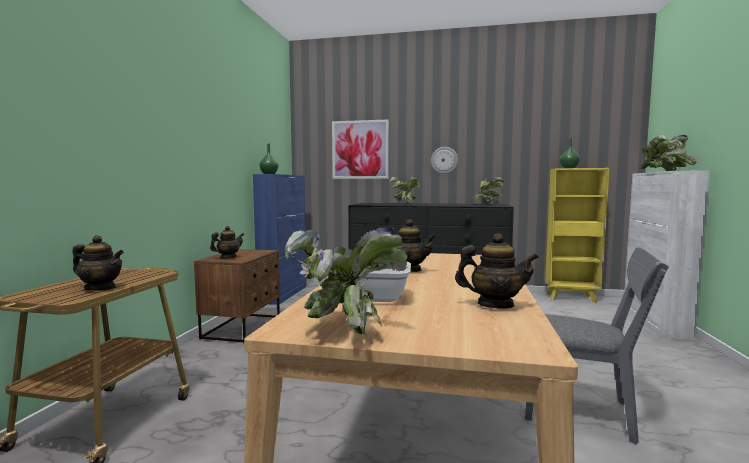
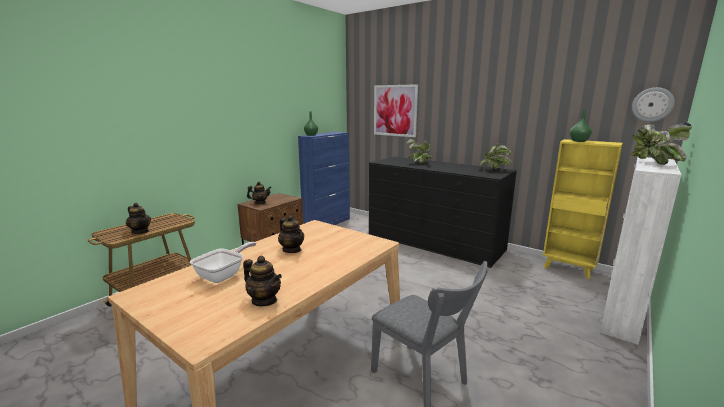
camera: 25 degrees right, 10 degrees up
potted plant [285,227,407,335] -> none
wall clock [431,147,458,174] -> wall clock moved to [632,87,675,122]

